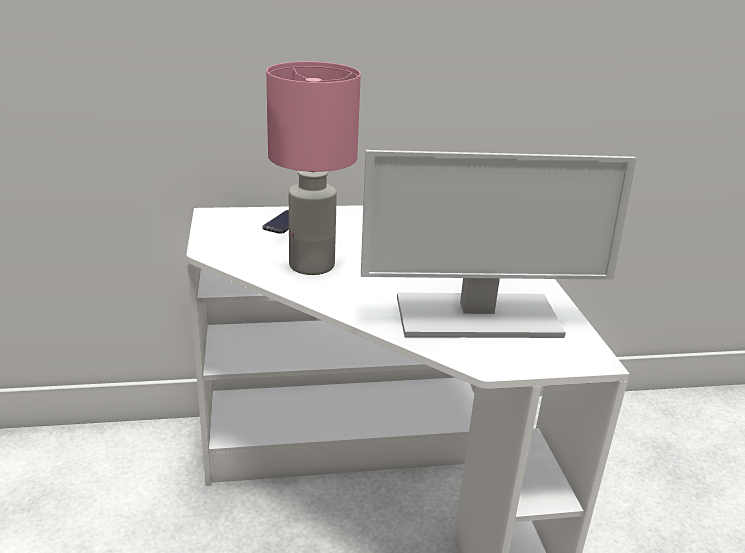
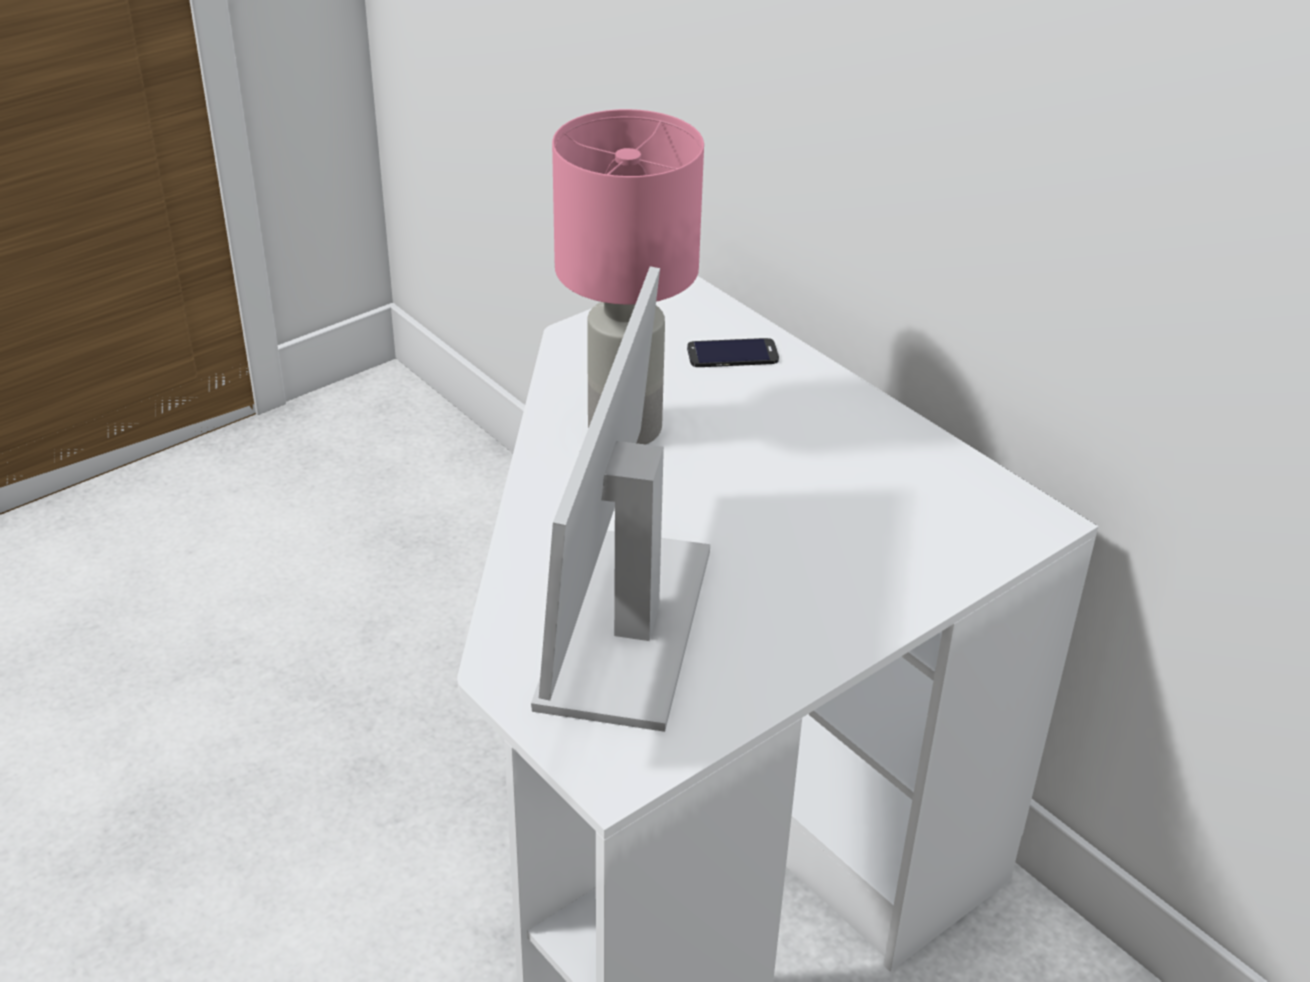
camera: 60 degrees right, 10 degrees up
monitor [361,150,637,338] -> monitor turned 45 degrees clockwise [531,266,710,732]

